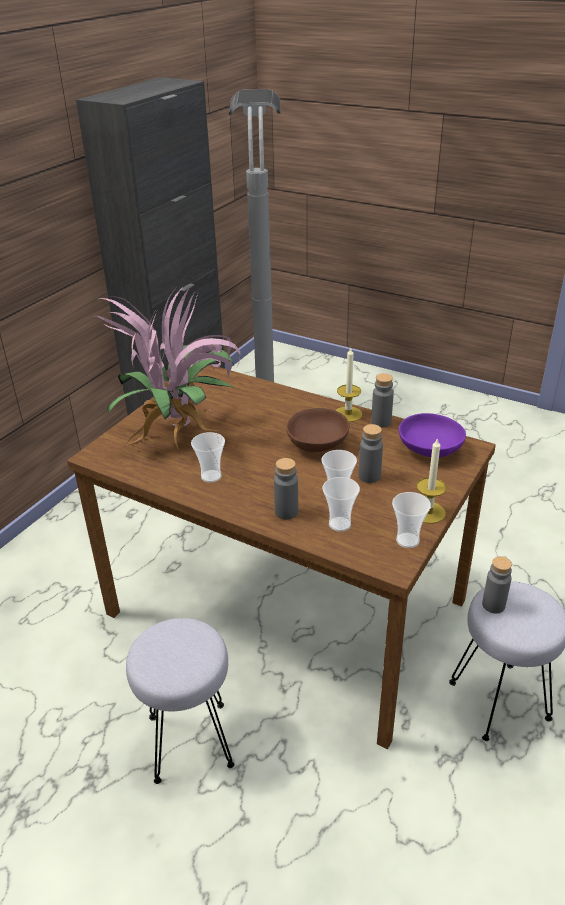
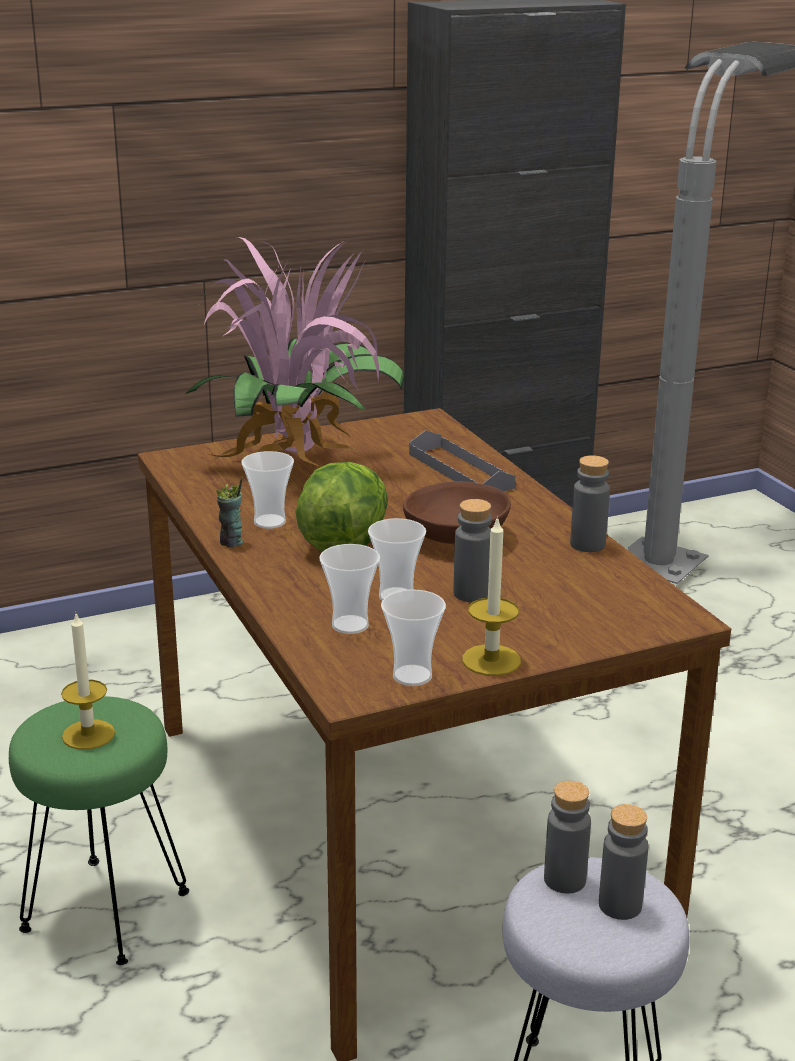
camera: 35 degrees right, 10 degrees down
grey stool [126,618,235,784] -> green stool [9,696,189,965]
grey bottle [274,458,298,520] -> grey bottle moved to [599,804,648,920]
candle [336,347,362,422] -> candle moved to [61,614,115,750]
purple bowl [399,413,466,457] -> none
none -> cup [216,478,243,547]
none -> lettuce [295,462,388,552]
none -> grey tray [409,430,515,492]

